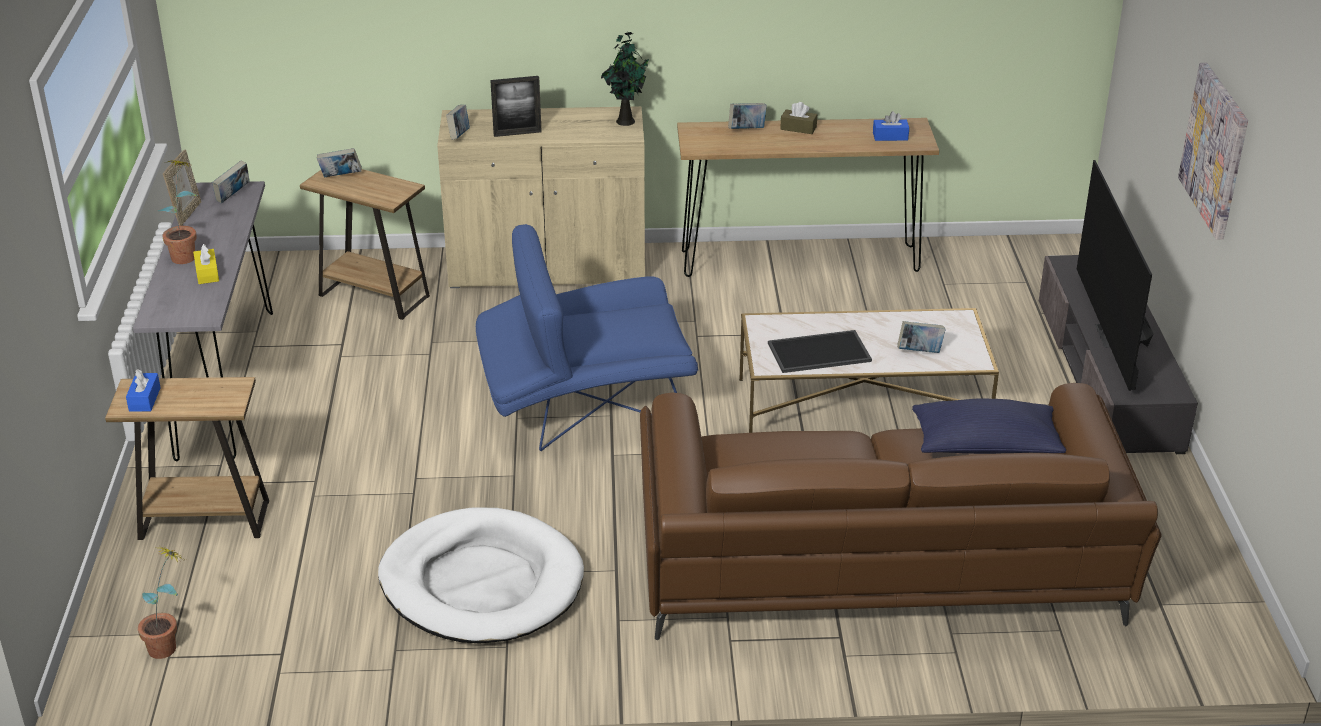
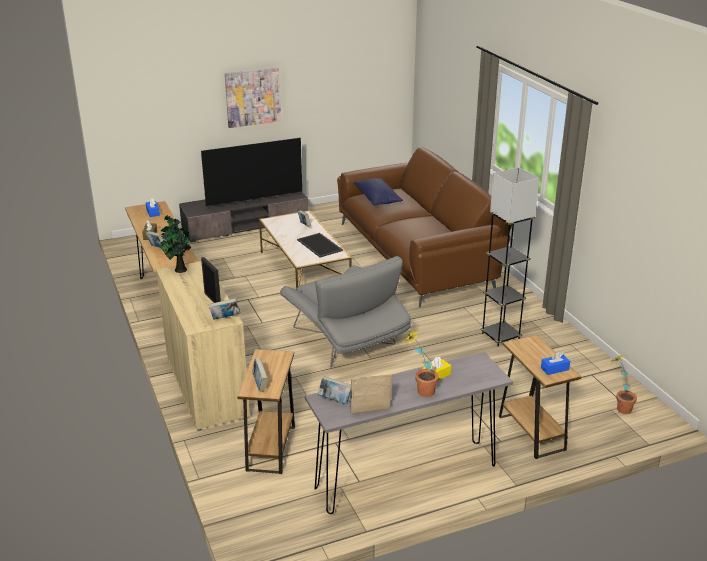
camera: 110 degrees left, 5 degrees down
white dog bed [378,507,584,644] -> grey floor lamp [480,167,539,347]
blue armchair [476,224,698,451] -> grey armchair [280,256,411,367]

